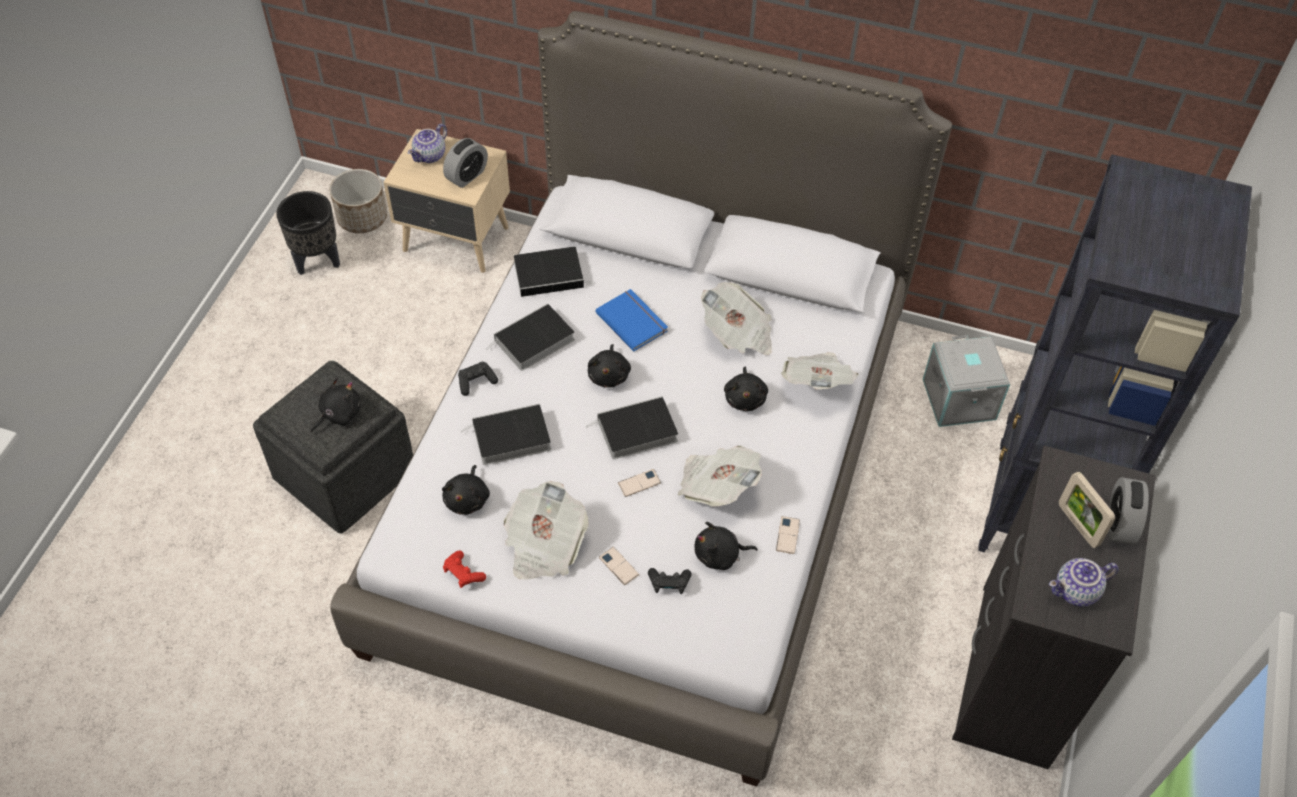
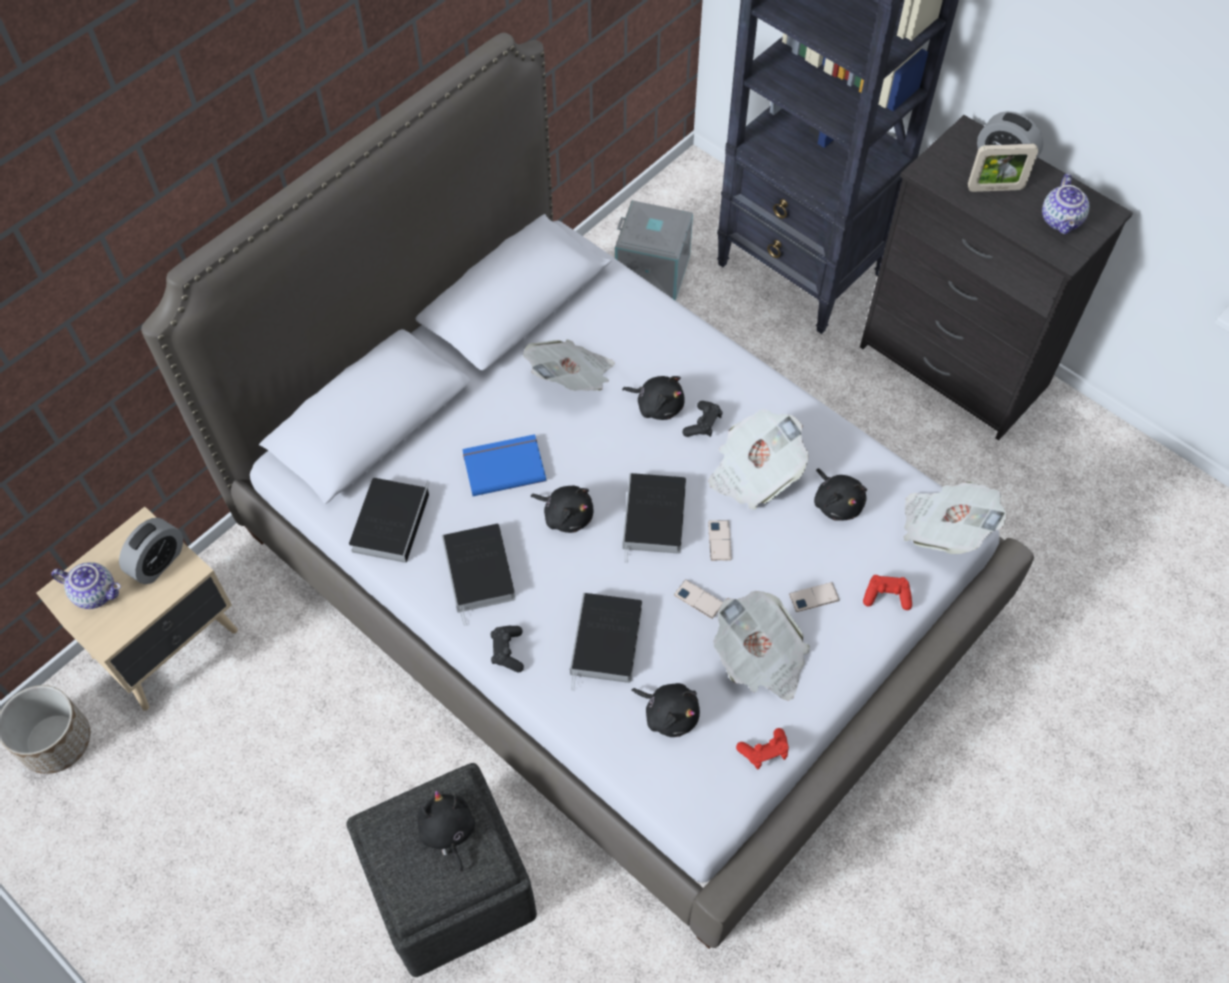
camera: 65 degrees left, 5 degrees up
black planter [276,191,340,275] -> none
teapot [408,124,447,163] -> teapot turned 45 degrees counterclockwise [51,562,121,609]
alarm clock [443,138,488,188] -> alarm clock turned 60 degrees clockwise [119,518,183,584]
black game controller [648,568,692,594] -> black game controller moved to [682,401,722,437]
black plush toy [695,522,758,570] -> black plush toy turned 45 degrees counterclockwise [814,468,867,521]
phone [776,516,800,554] -> phone moved to [674,579,723,619]
newspaper [781,352,859,390] -> newspaper moved to [903,481,1007,554]
none -> red game controller [863,575,912,610]

